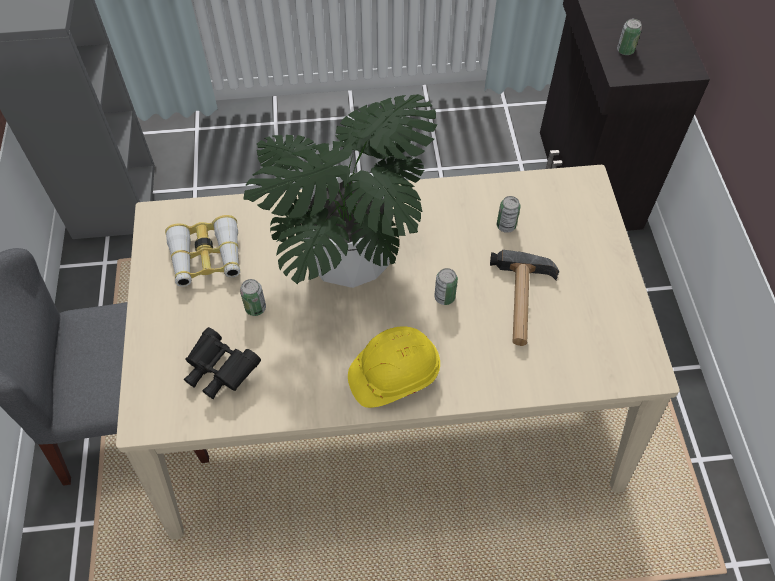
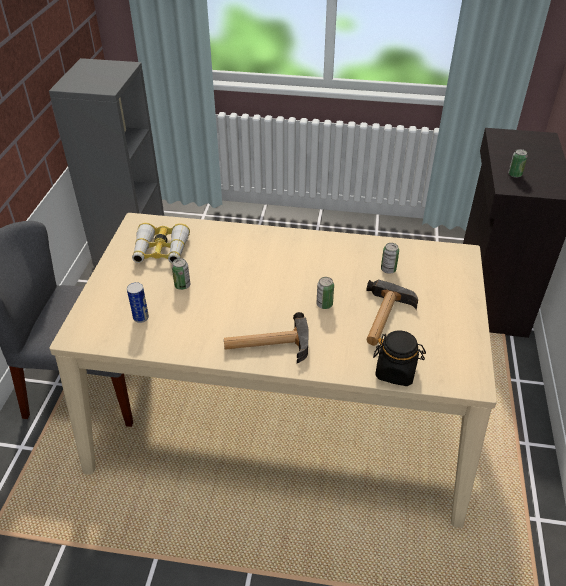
camera: 15 degrees right, 15 degrees down
black binoculars [184,327,261,399] -> can [127,282,149,323]
potted plant [243,94,437,288] -> none
yellow hard hat [348,326,440,408] -> hammer [224,312,309,363]
none -> black jar [373,330,426,386]

